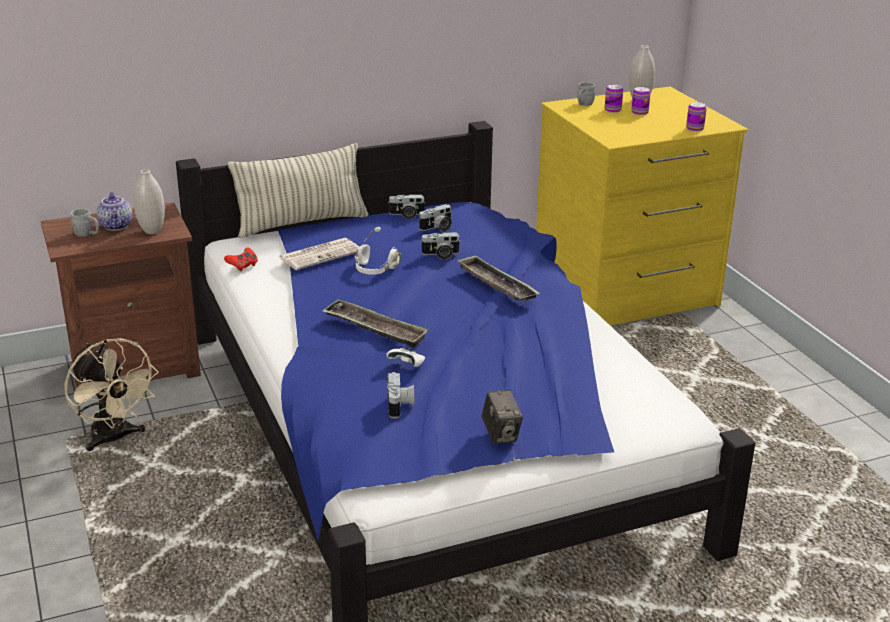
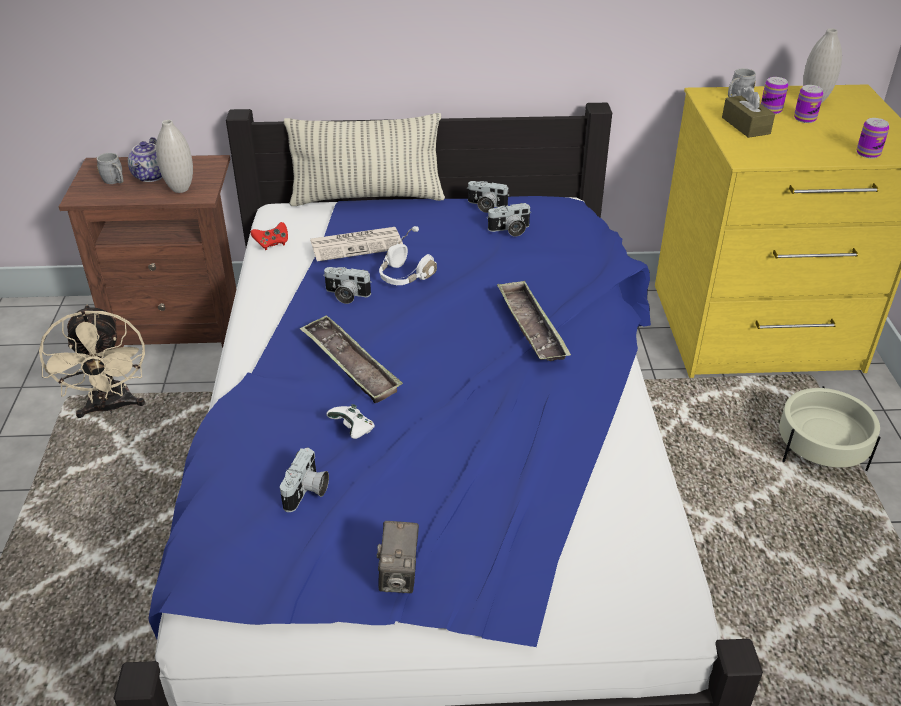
camera: 20 degrees right, 10 degrees up
camera [420,232,461,260] -> camera moved to [323,267,372,304]
none -> brown tissue box [722,85,775,138]
none -> beige planter [779,386,881,471]

